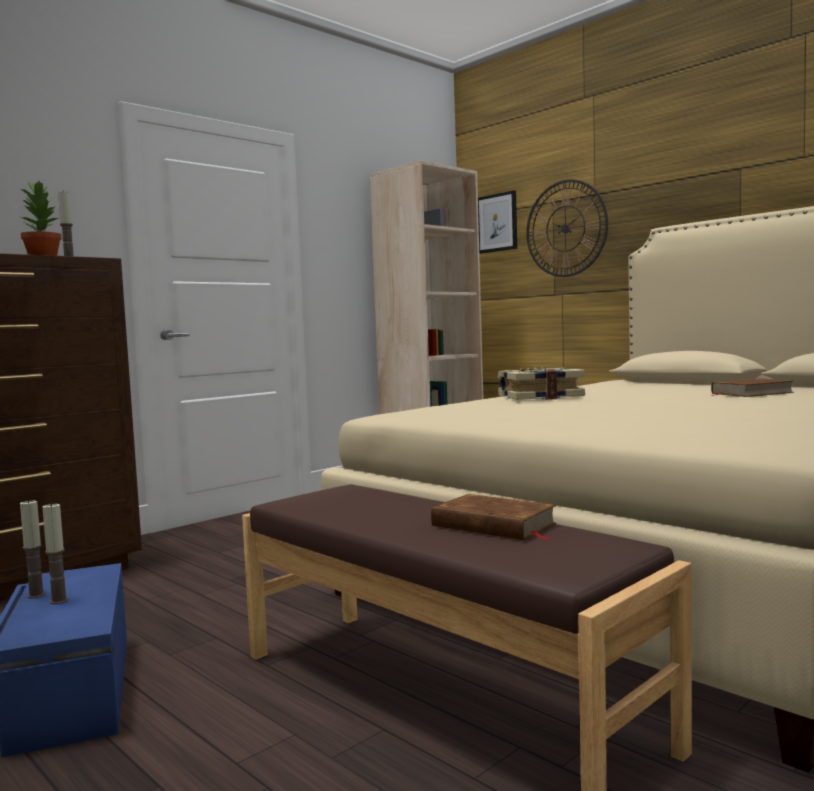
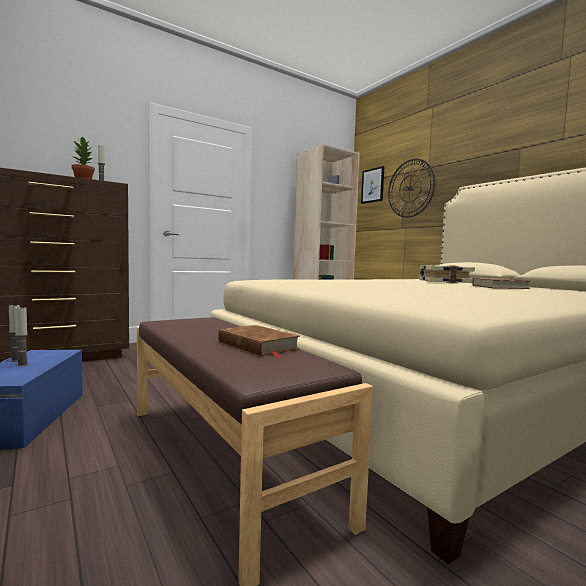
camera: 10 degrees right, 0 degrees up
book [498,367,585,400] -> book moved to [419,265,475,283]

